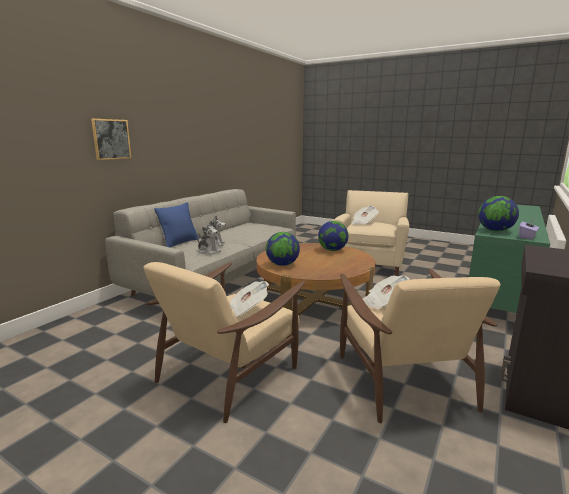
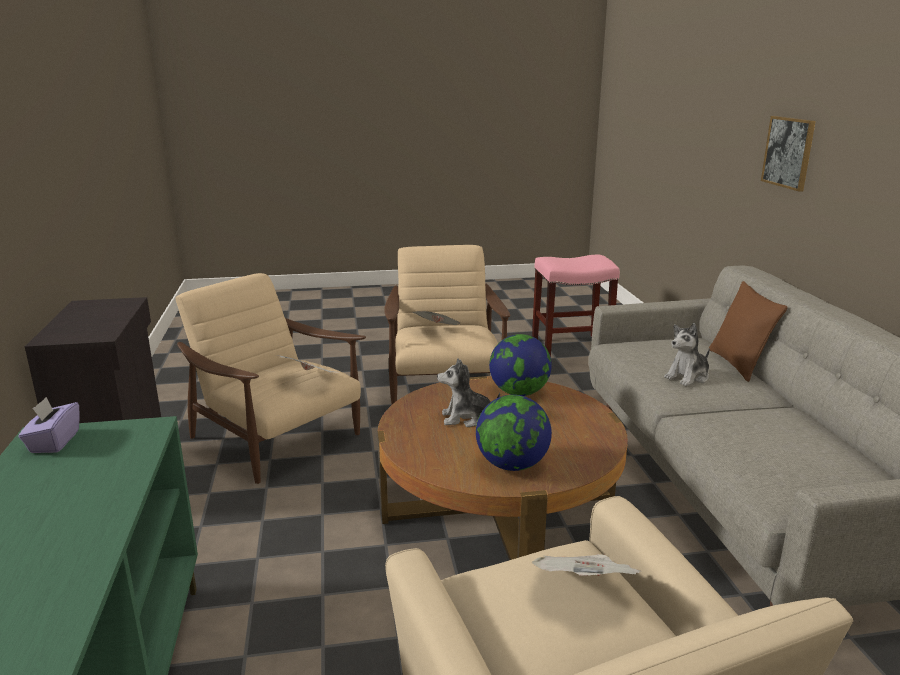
camera: 140 degrees right, 5 degrees up
blue pillow [154,202,199,248] -> brown pillow [709,281,788,382]
plush toy [197,221,222,255] -> plush toy moved to [437,358,500,427]
globe [478,196,519,231] -> none
none -> pink stool [532,255,620,357]

